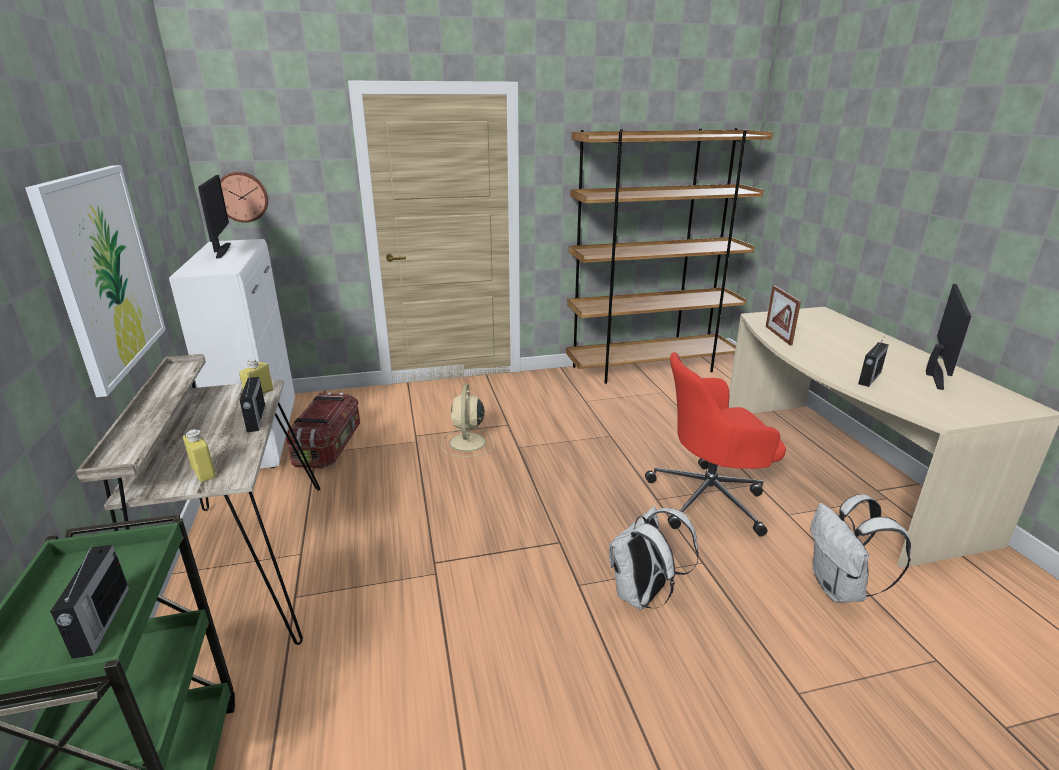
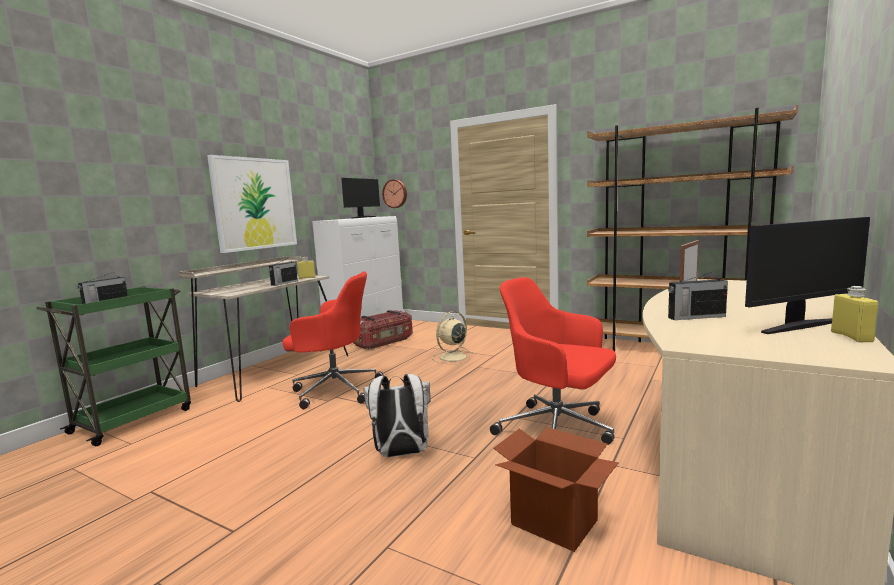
camera: 45 degrees right, 15 degrees down
yellow bottle [183,429,216,482] -> yellow bottle moved to [831,286,878,342]
white backpack [810,494,911,603] -> cardboard box [493,427,619,552]
none -> red office chair [283,271,383,409]

